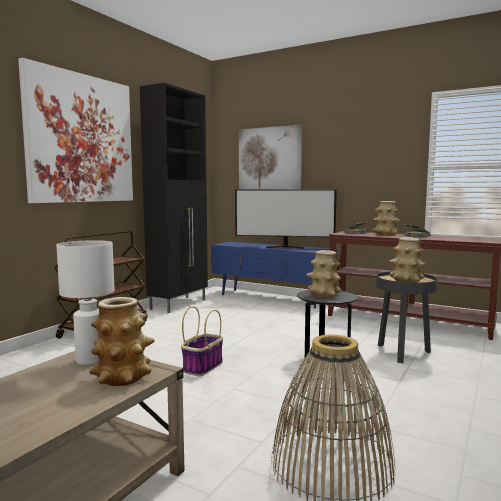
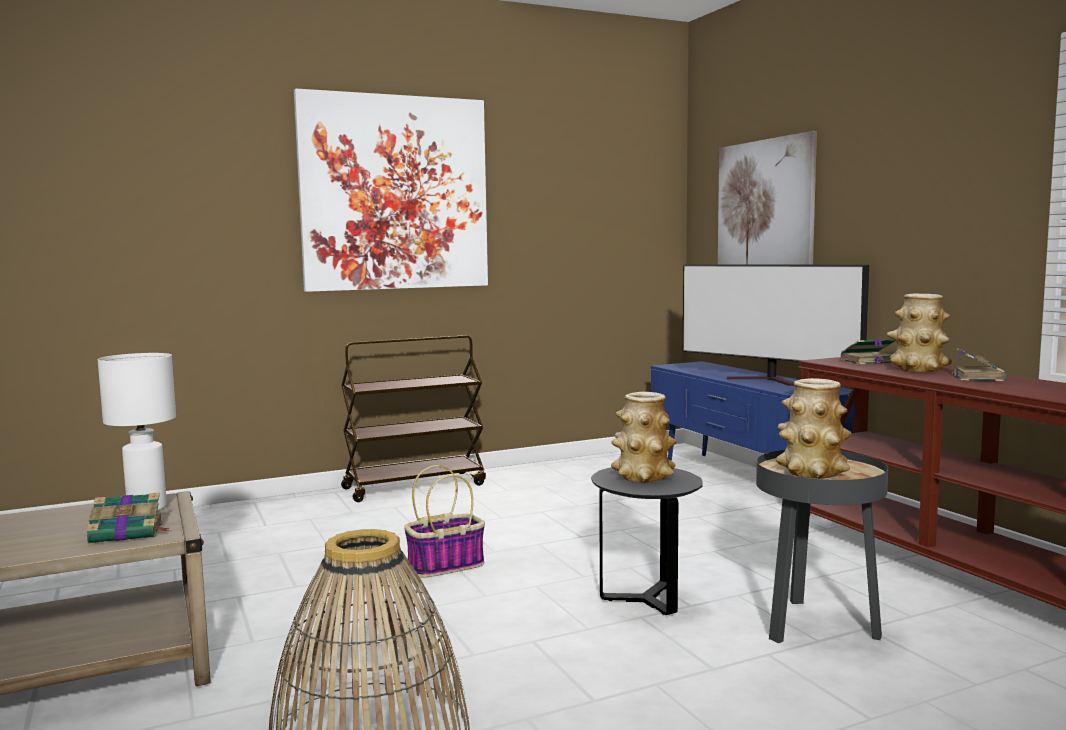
camera: 35 degrees right, 0 degrees up
vase [89,297,155,386] -> book [87,493,169,544]
black cabinet [140,83,208,313] -> none

